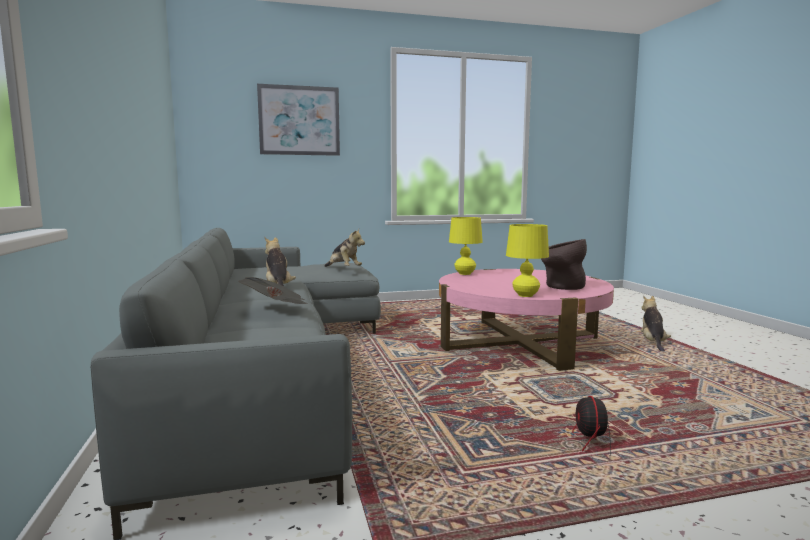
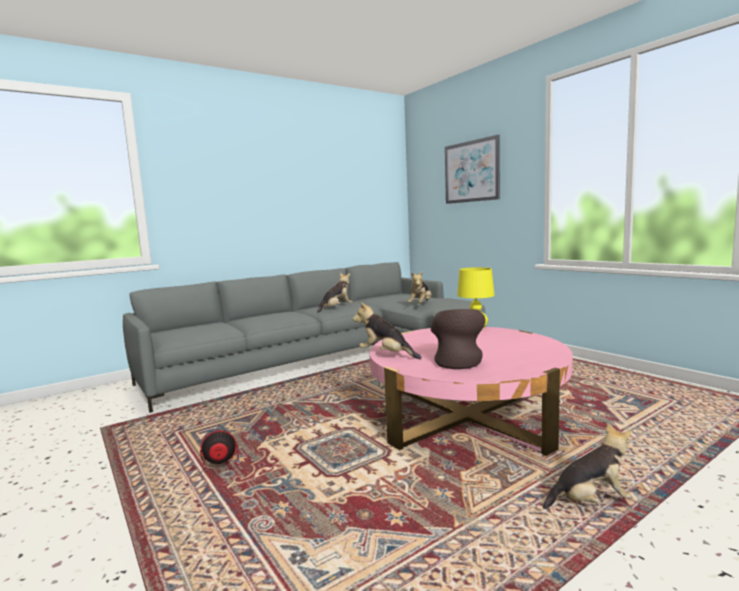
camera: 70 degrees right, 0 degrees up
newspaper [238,277,308,304] -> none
yellow table lamp [506,224,549,297] -> plush toy [353,302,422,359]

